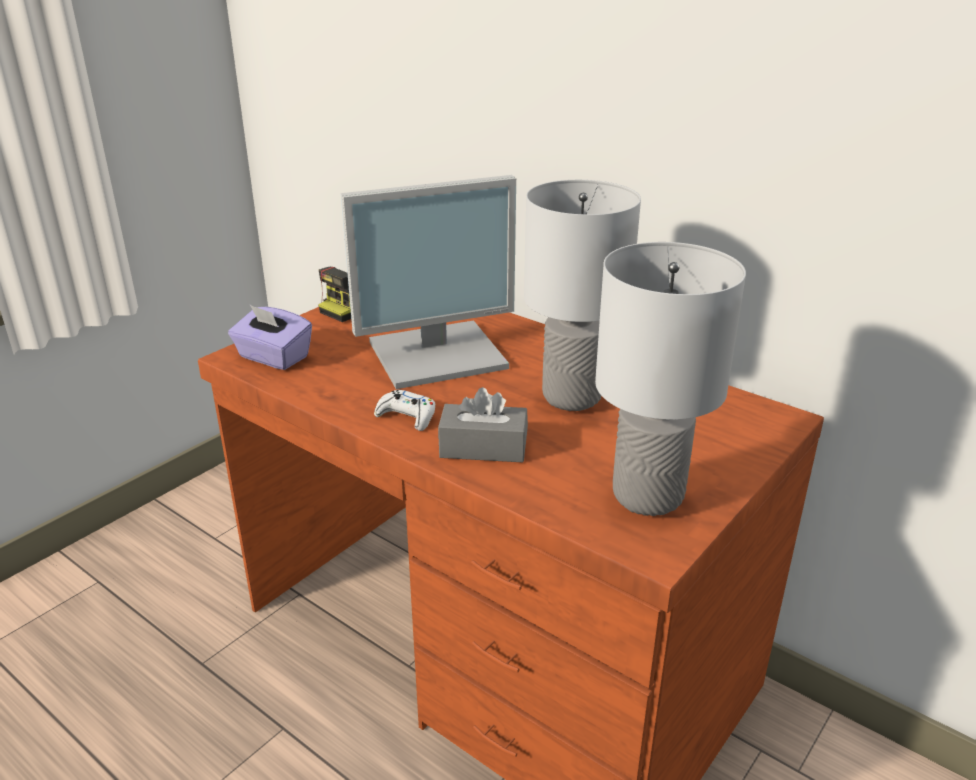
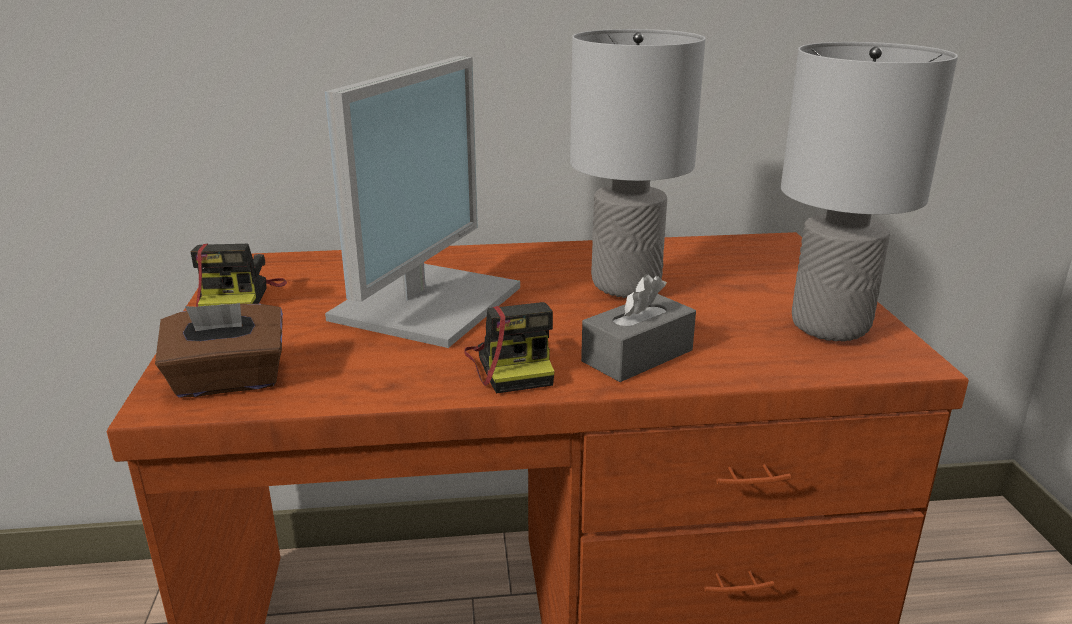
camera: 45 degrees left, 5 degrees down
purple tissue box [228,304,312,370] -> brown tissue box [155,303,283,398]
white game controller [374,390,435,431] -> camera [464,302,555,393]

